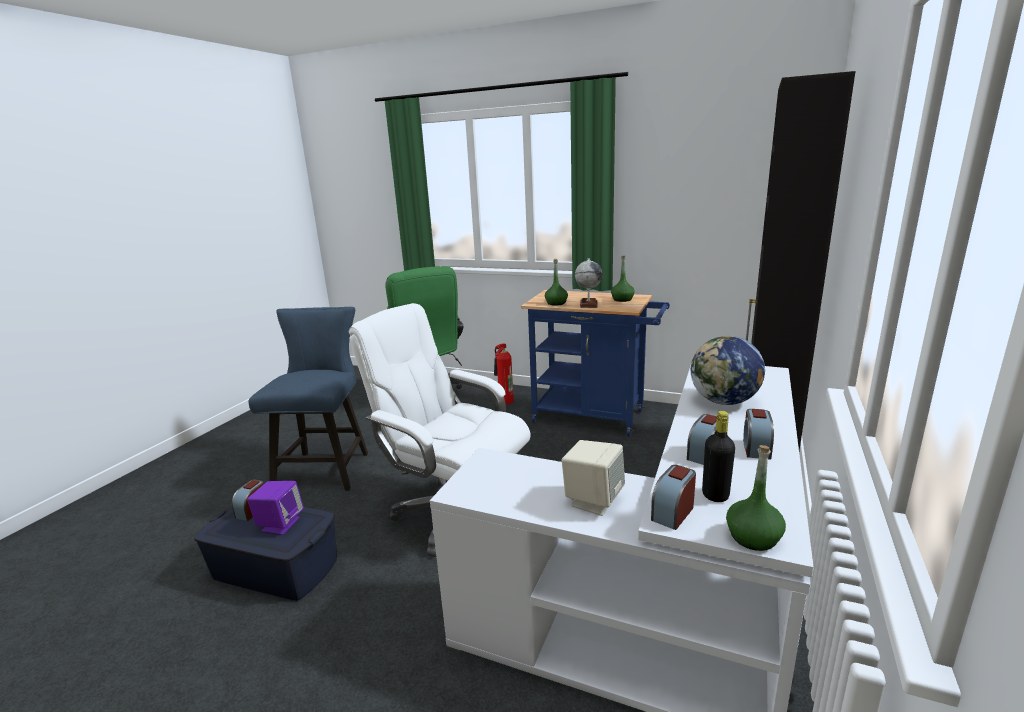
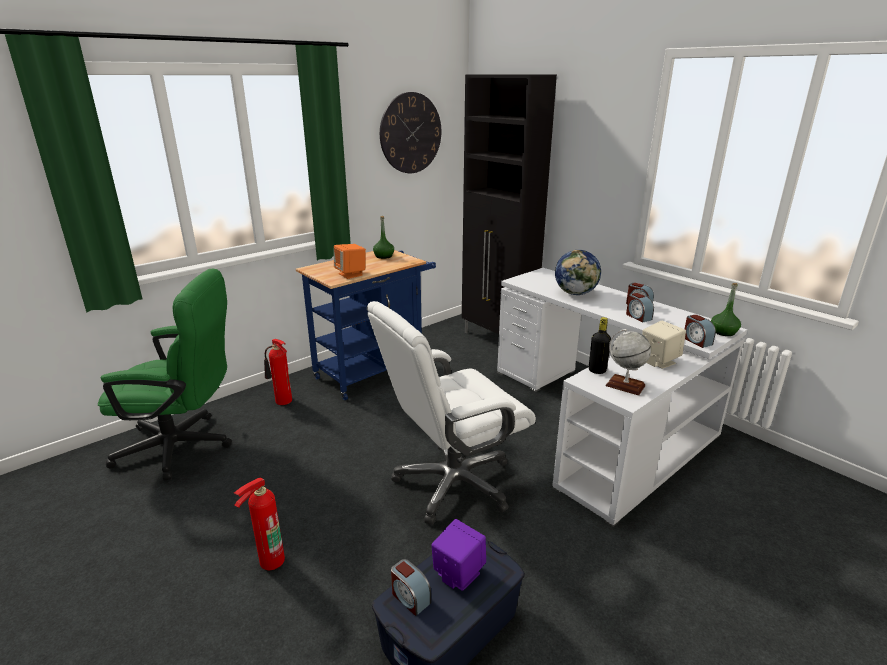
camera: 65 degrees left, 5 degrees up
blue chair [248,307,368,491] -> fire extinguisher [234,478,285,570]
green bottle [545,259,568,306] -> orange speaker [334,244,366,279]
globe [575,258,603,308] -> globe moved to [605,329,651,396]
black bottle [702,411,735,502] -> black bottle moved to [589,317,611,374]
none -> wall clock [380,92,441,173]

